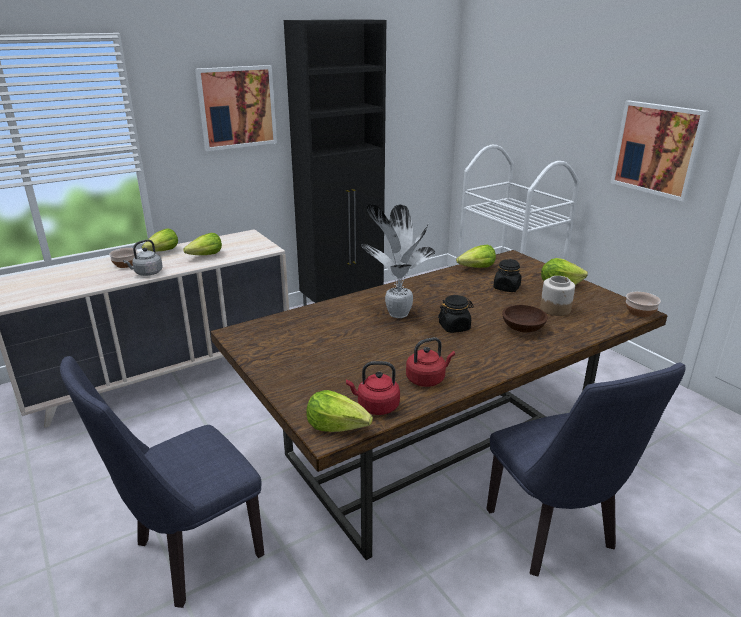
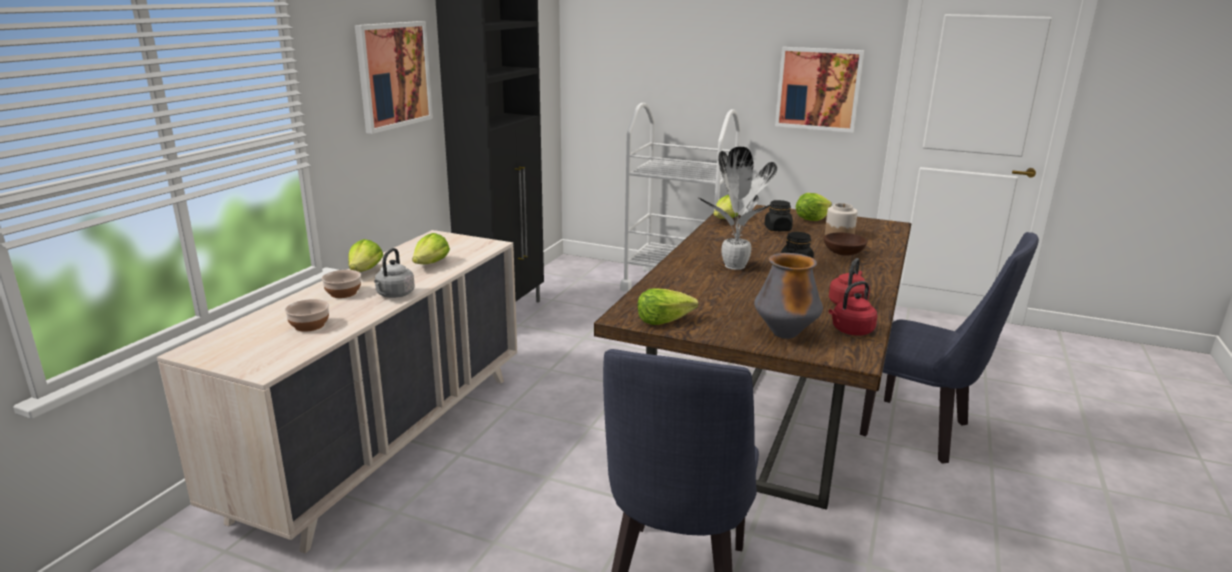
camera: 35 degrees left, 5 degrees down
lettuce [307,390,373,432] -> lettuce moved to [638,288,698,325]
bowl [626,292,661,317] -> bowl moved to [285,299,329,332]
none -> vase [754,253,823,339]

